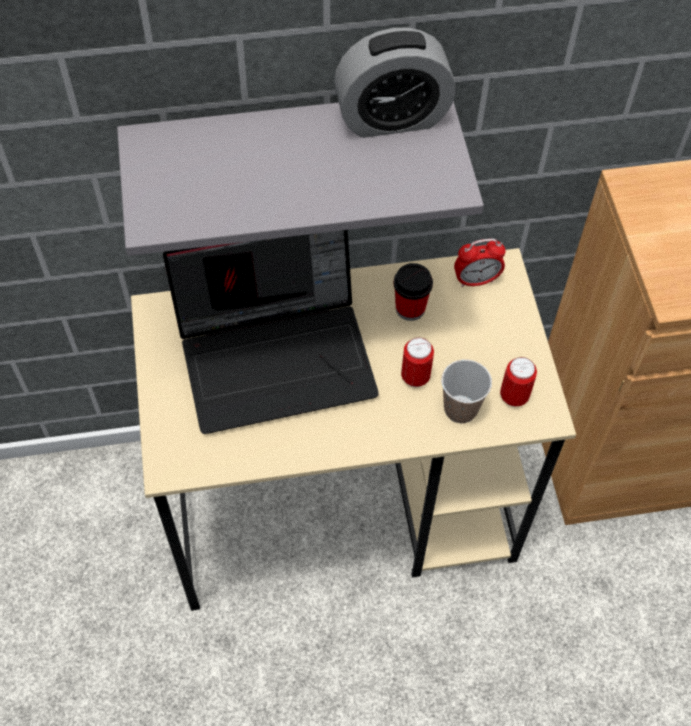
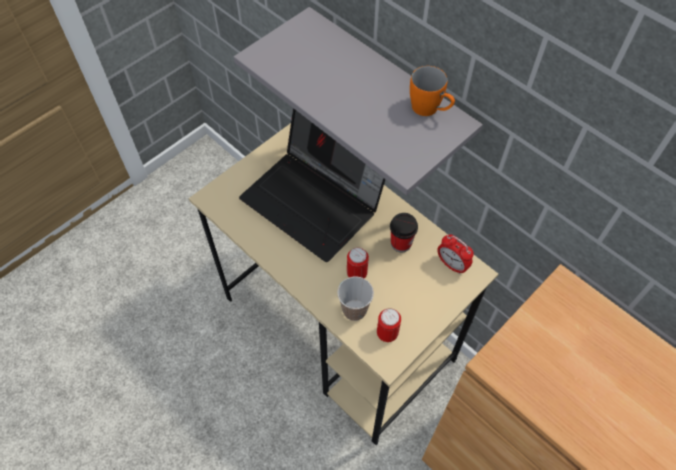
camera: 55 degrees right, 0 degrees up
alarm clock [334,28,456,138] -> orange mug [410,66,455,116]

